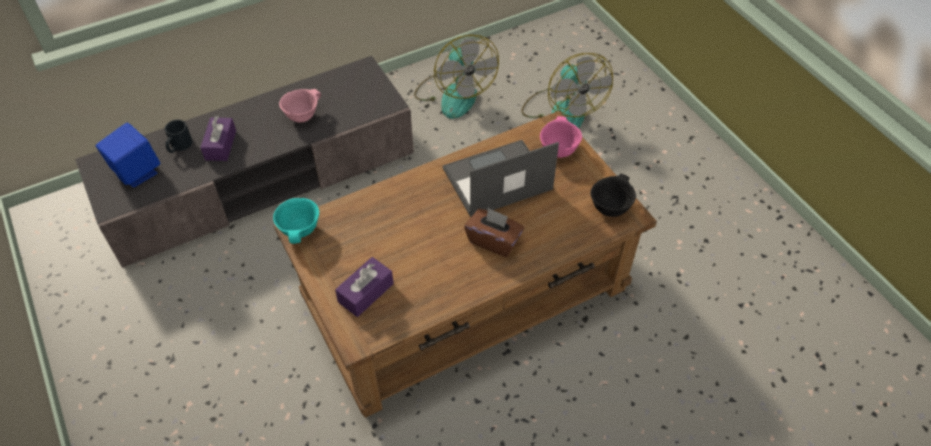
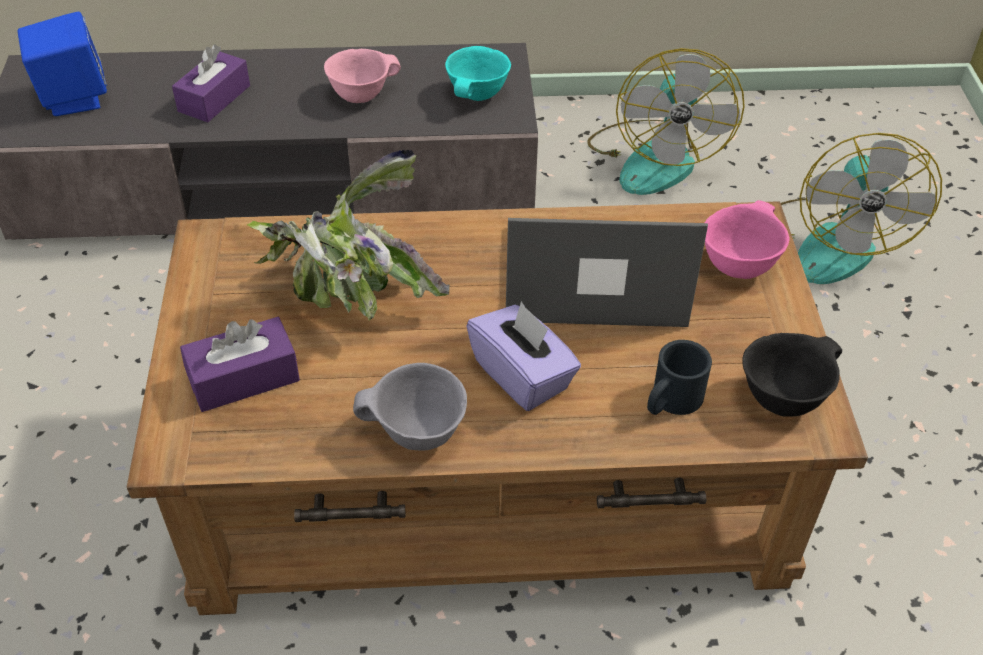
camera: 25 degrees right, 5 degrees down
black mug [165,120,192,153] -> black mug moved to [647,340,712,415]
turquoise bowl [273,198,319,244] -> turquoise bowl moved to [445,46,511,101]
brown tissue box [464,208,524,257] -> purple tissue box [466,301,581,411]
none -> potted plant [247,149,450,321]
none -> grey bowl [353,363,467,450]

